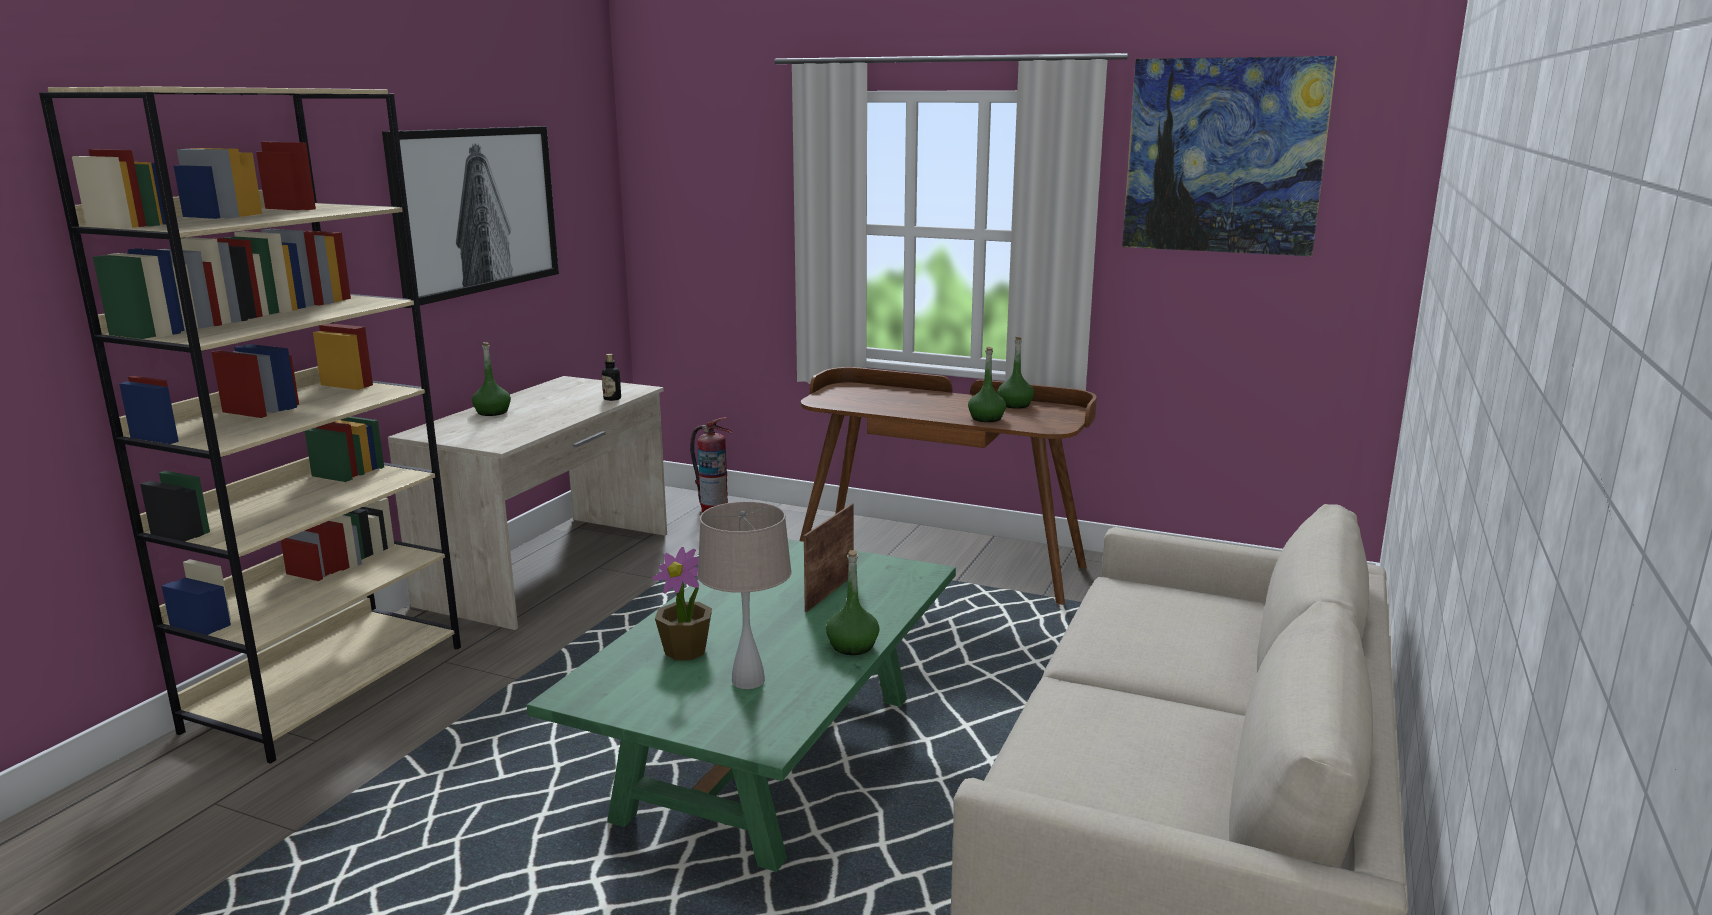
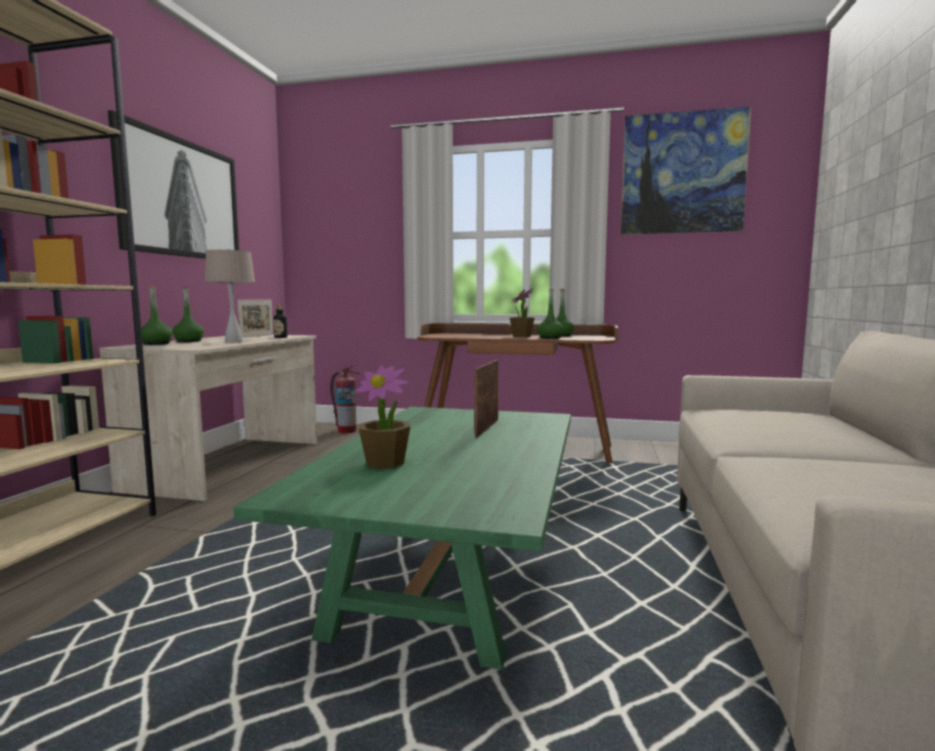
camera: 10 degrees left, 10 degrees down
beige table lamp [698,501,792,689] -> beige table lamp moved to [205,249,255,343]
green bottle [826,550,880,655] -> green bottle moved to [141,286,173,345]
none -> picture frame [237,300,273,338]
none -> potted plant [510,289,535,337]

